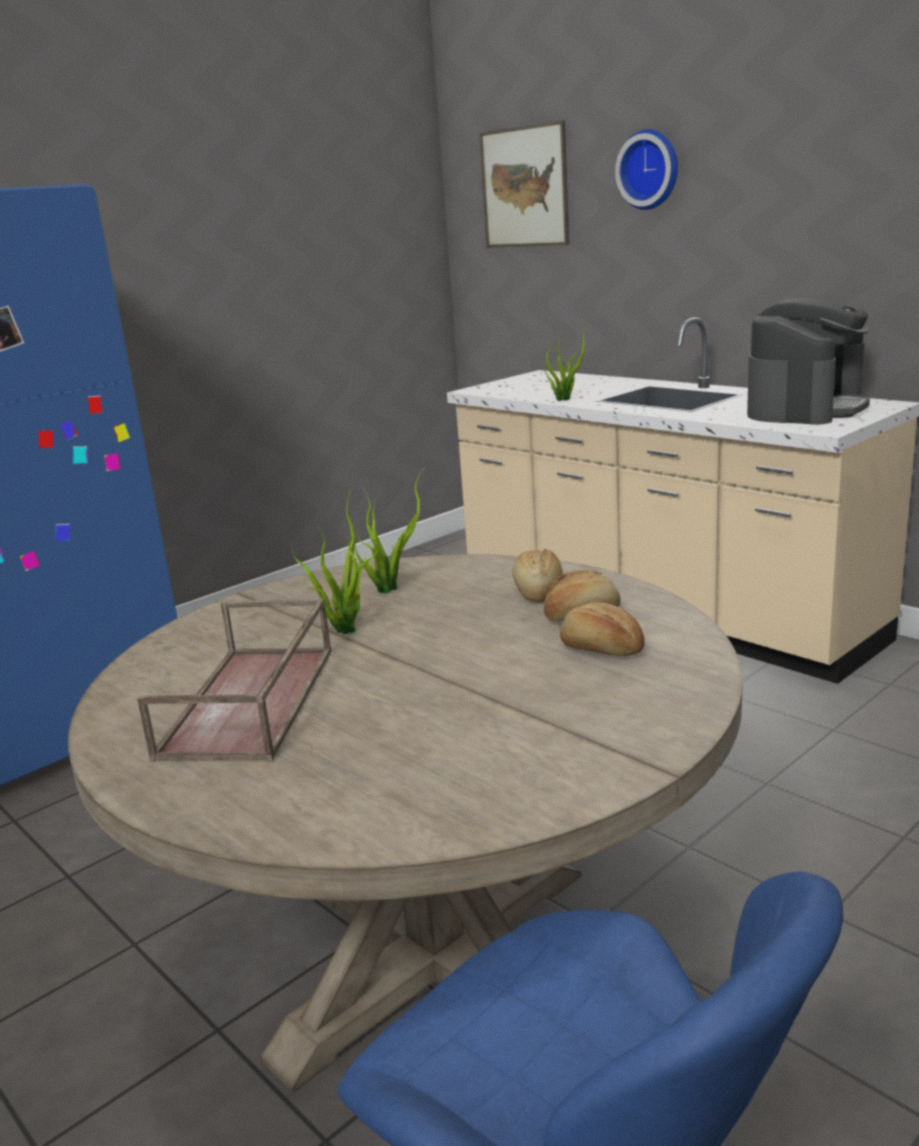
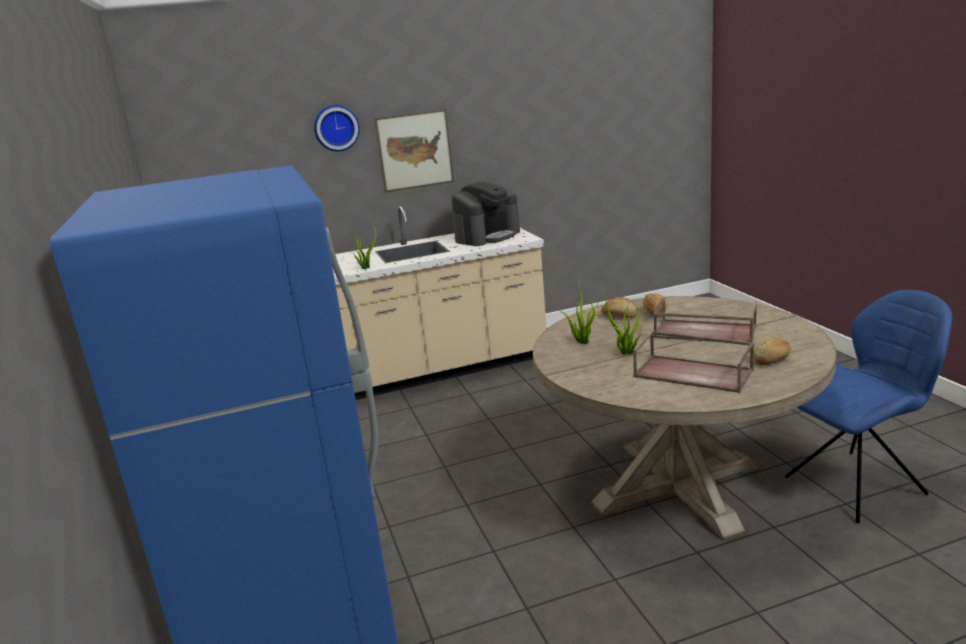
camera: 65 degrees left, 0 degrees up
picture [479,121,569,248] -> picture moved to [374,109,454,193]
bread [560,602,645,656] -> bread moved to [753,337,791,365]
coffee machine [747,298,870,425] -> coffee machine turned 75 degrees clockwise [451,182,520,246]
none -> brown tray [653,298,757,343]

